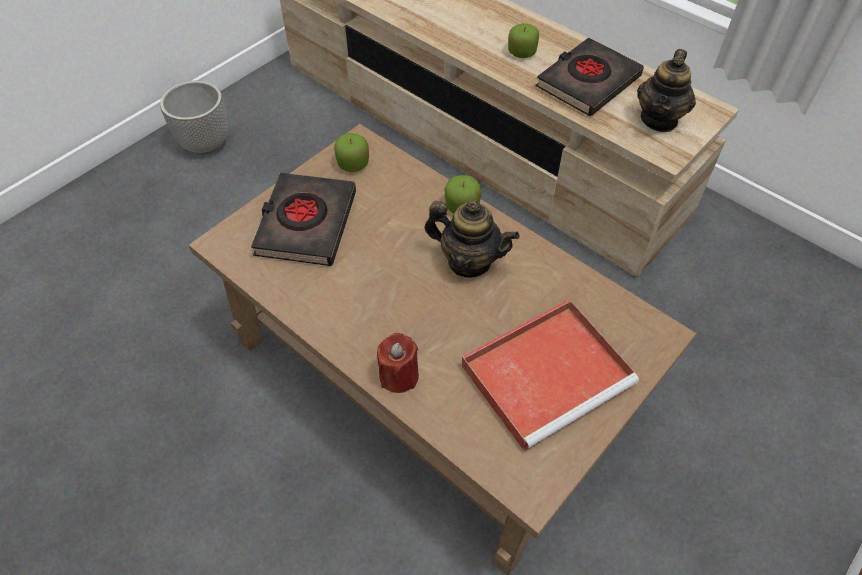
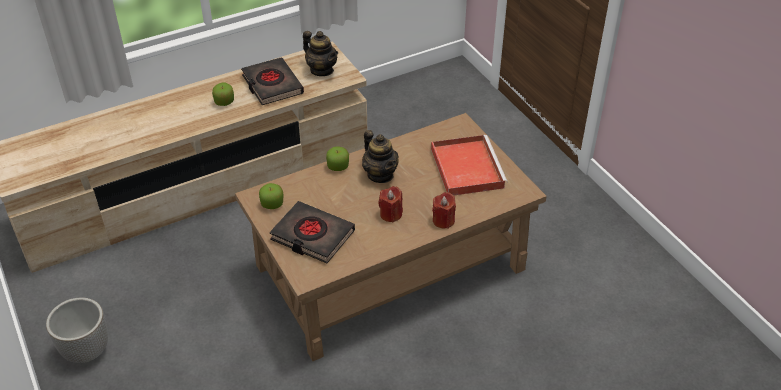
camera: 70 degrees left, 10 degrees down
teapot [424,200,520,278] -> teapot turned 105 degrees clockwise [362,130,399,183]
none -> red candle [378,186,403,223]

